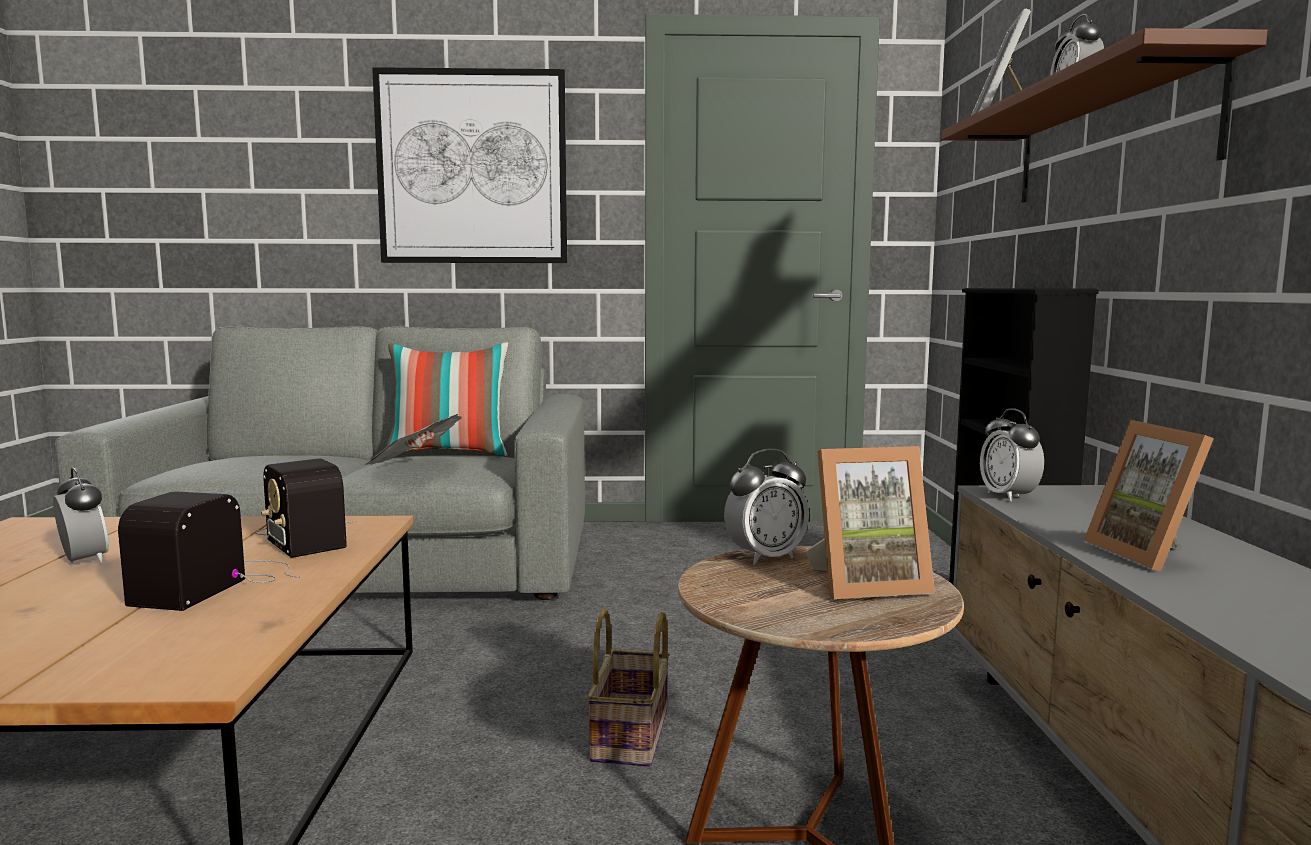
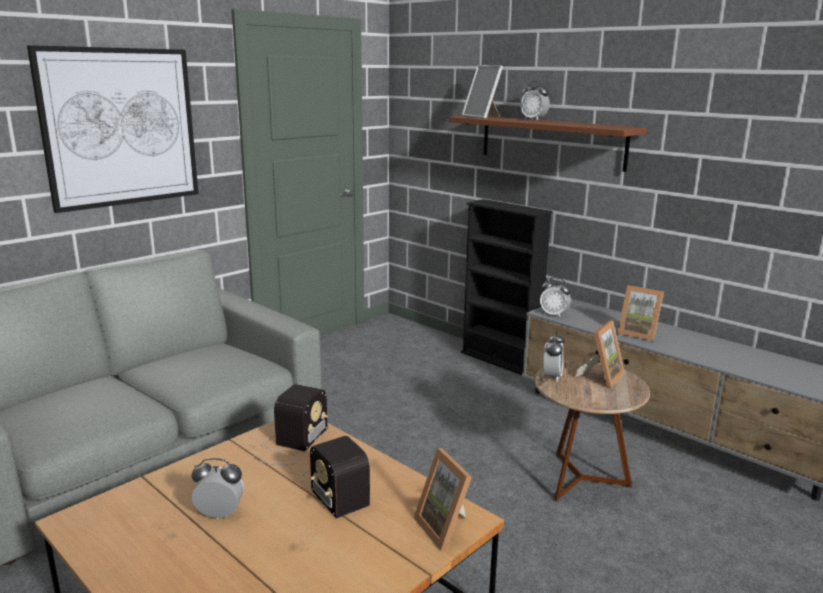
camera: 45 degrees left, 10 degrees up
radio [256,458,356,558] -> radio turned 75 degrees counterclockwise [248,384,328,465]
newspaper [366,414,462,465] -> none
pillow [386,342,508,456] -> none
basket [587,609,669,767] -> none
none -> picture frame [414,448,472,551]

